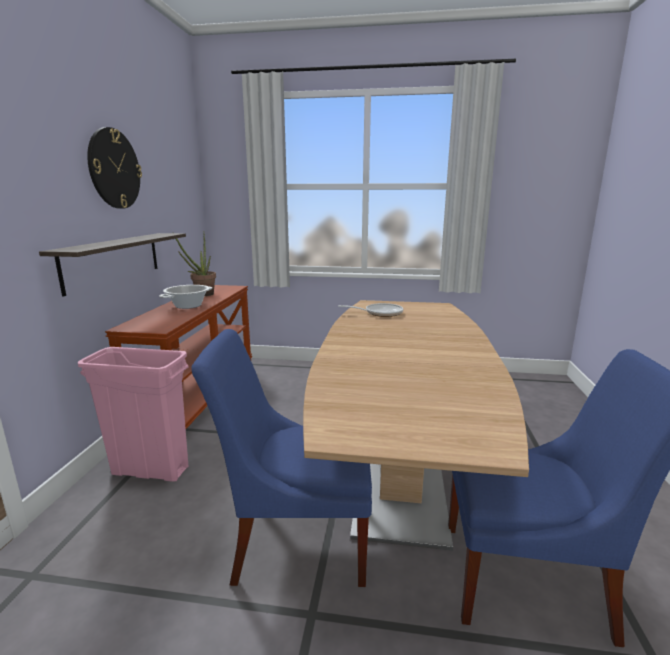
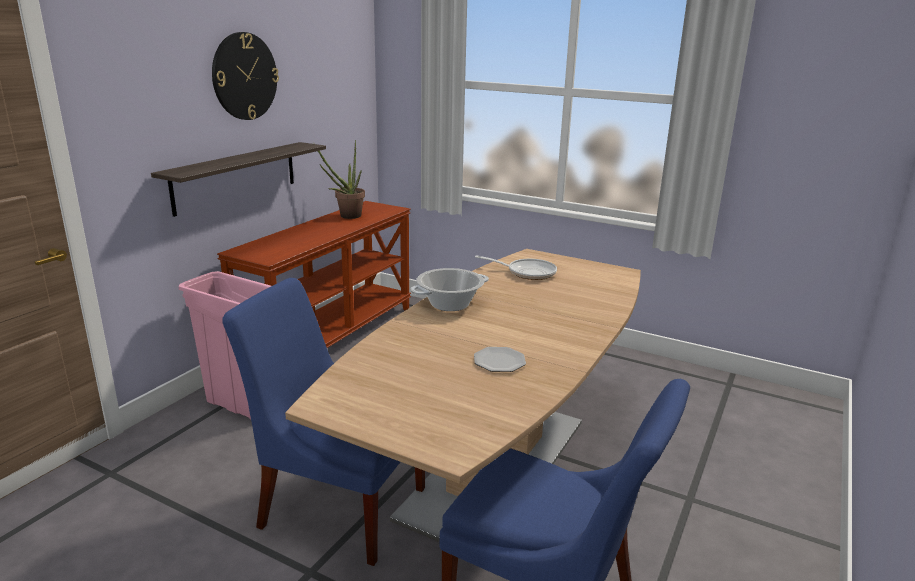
camera: 20 degrees right, 5 degrees up
cooking pot [159,285,212,309] -> cooking pot moved to [410,268,489,311]
none -> plate [474,347,526,372]

